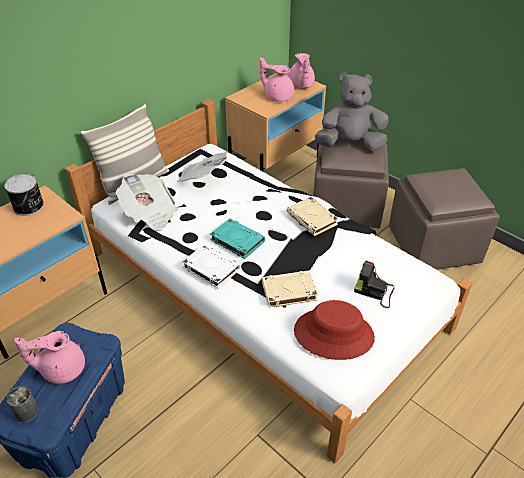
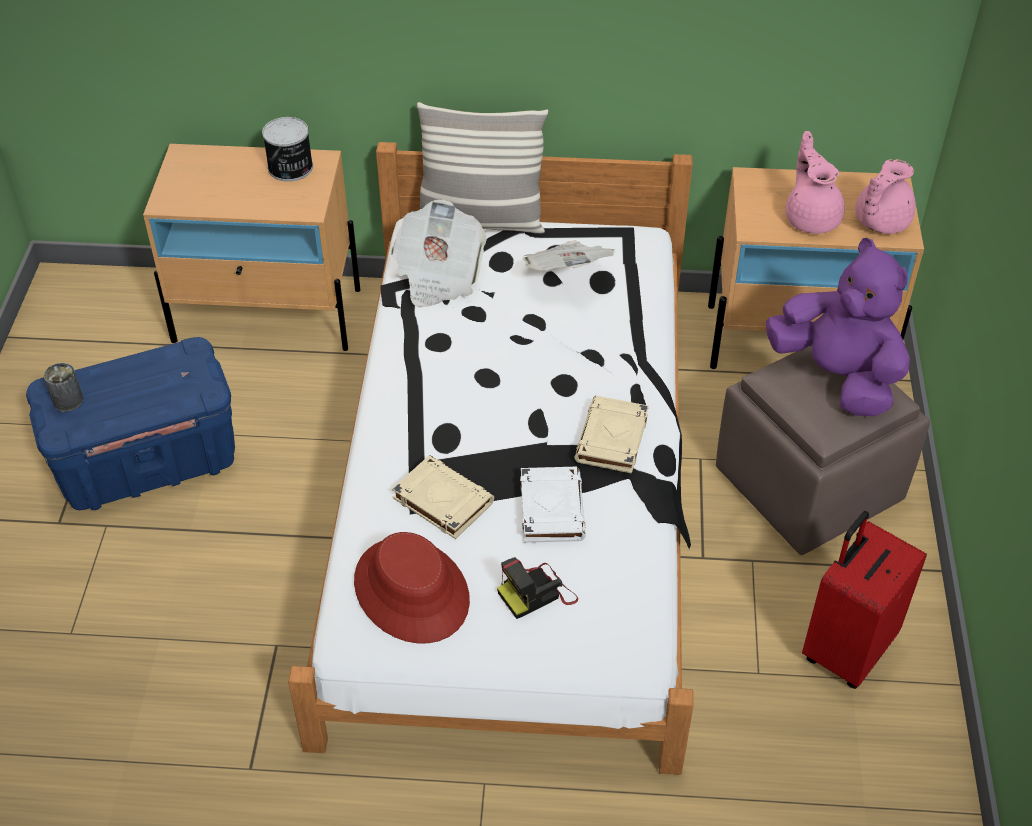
camera: 50 degrees right, 5 degrees up
pink teapot [14,331,85,384] -> none
white book [182,244,241,289] -> white book moved to [520,467,586,543]
turquoise book [210,218,265,259] -> none
grey plush toy [315,72,389,151] -> purple plush toy [766,238,910,416]
camera [354,261,394,308] -> camera turned 105 degrees counterclockwise [497,557,578,619]
brown ottoman [389,168,500,270] -> red suitcase [802,511,927,689]

